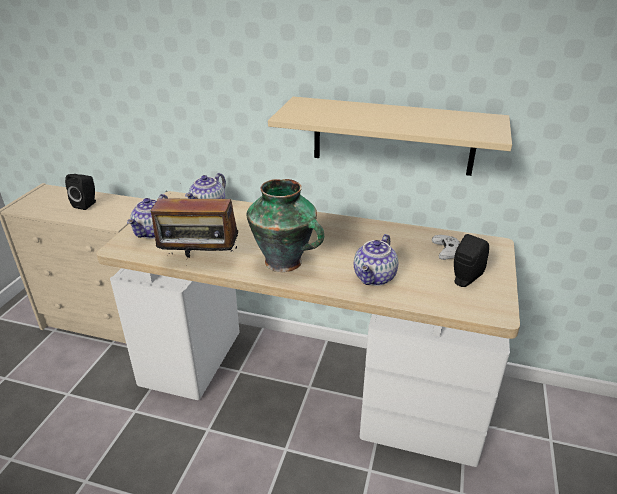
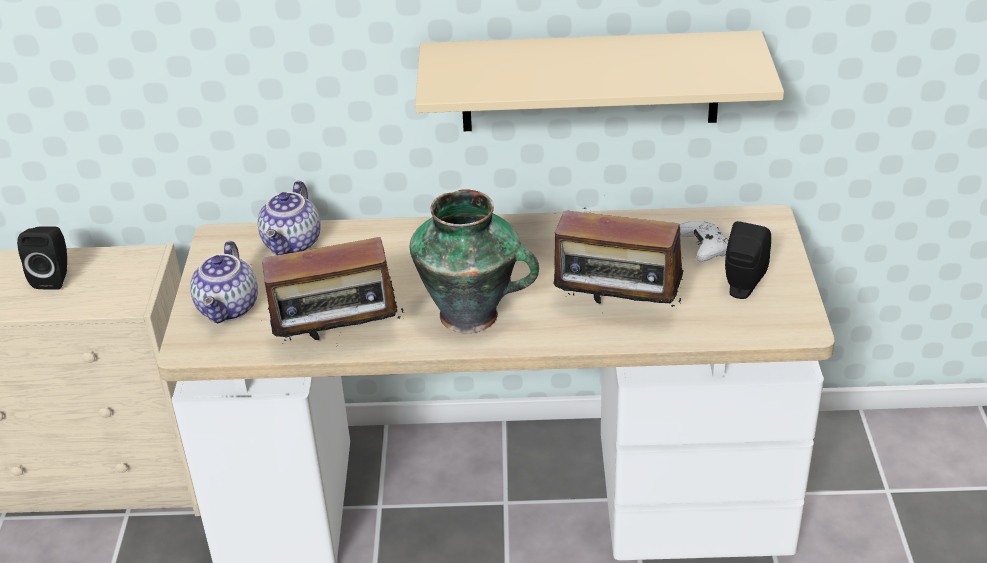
camera: 15 degrees left, 5 degrees up
teapot [354,234,398,286] -> radio [553,208,684,321]

